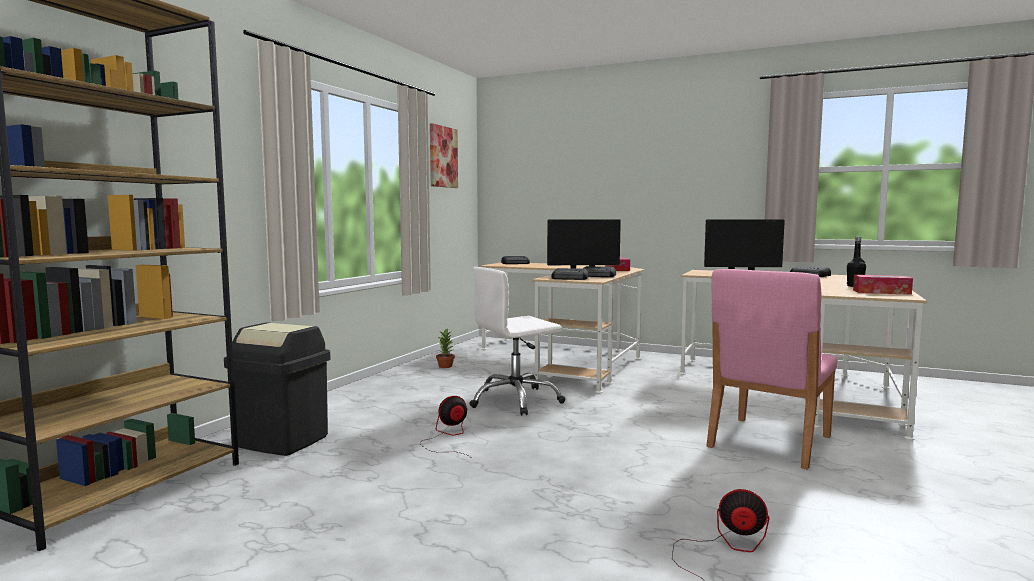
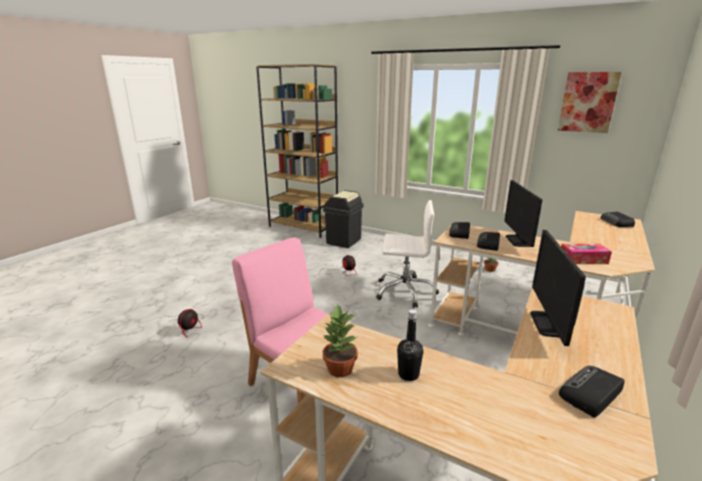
camera: 95 degrees right, 15 degrees up
white office chair [469,267,565,415] -> white office chair turned 120 degrees clockwise [376,200,439,308]
tissue box [853,275,913,295] -> potted plant [323,303,358,377]

